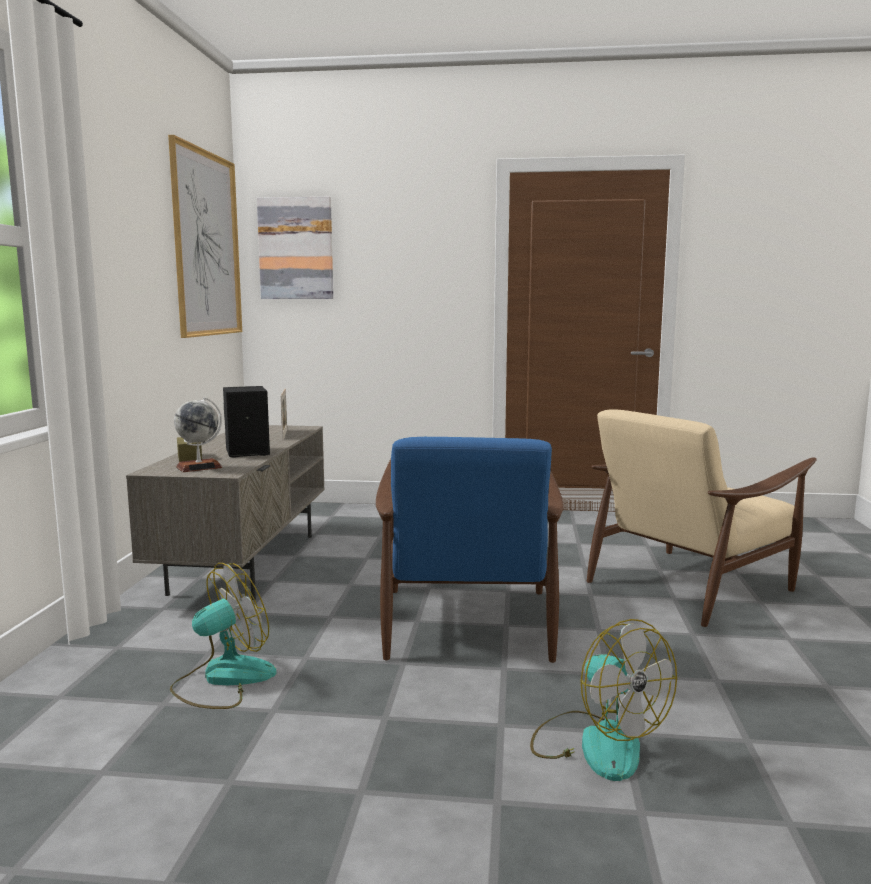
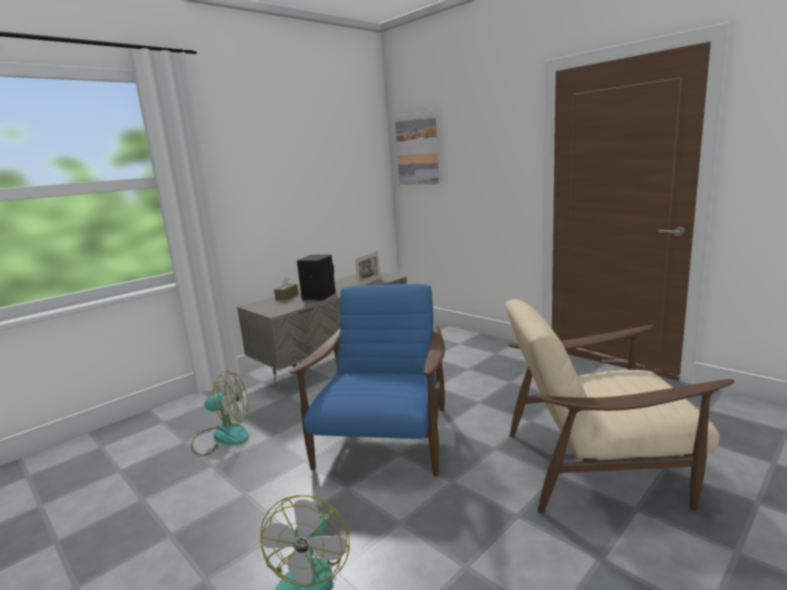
camera: 40 degrees right, 5 degrees up
picture [168,135,242,338] -> none
globe [174,397,223,472] -> none
blue armchair [376,437,564,663] -> blue armchair turned 150 degrees clockwise [289,284,445,476]

